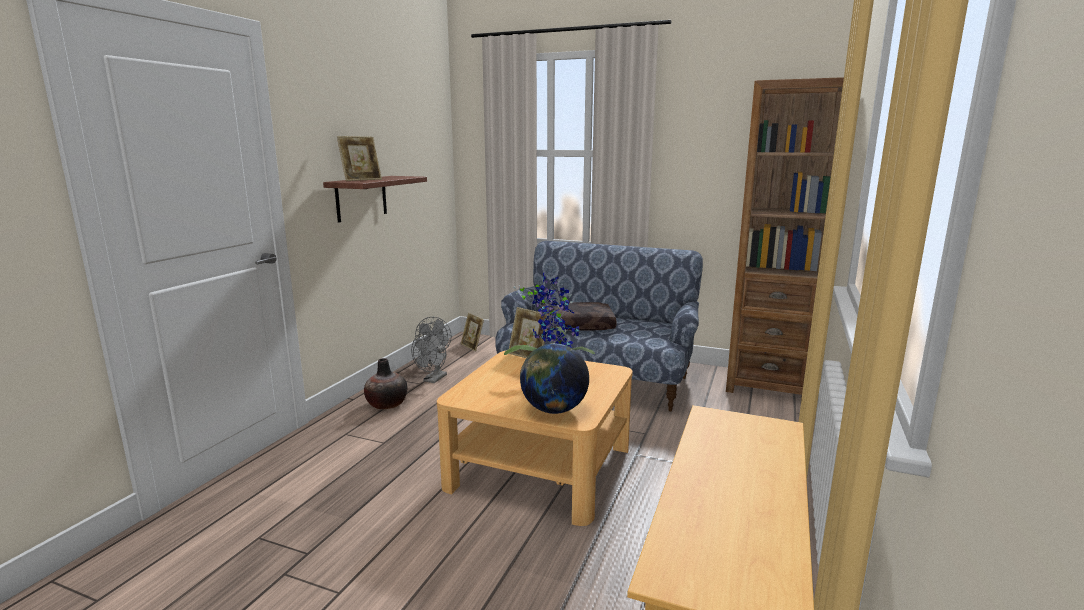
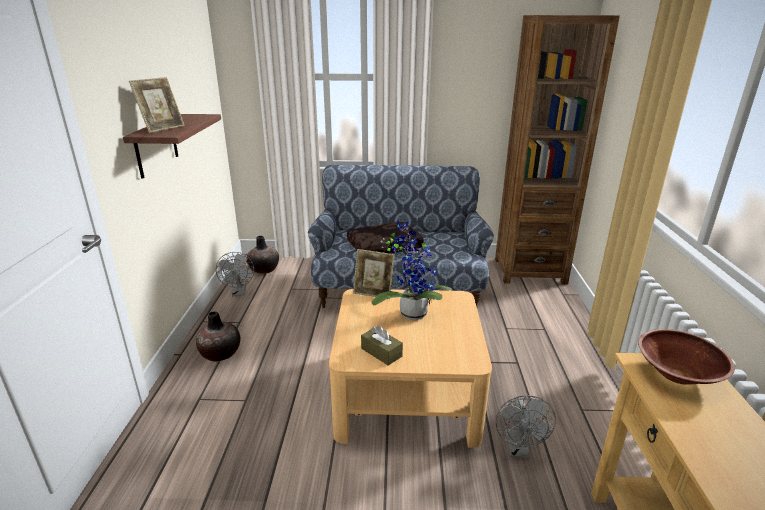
camera: 20 degrees left, 10 degrees up
grey fan [411,332,447,383] -> grey fan moved to [496,395,556,458]
picture frame [461,313,484,351] -> vase [247,236,279,274]
globe [520,343,589,414] -> none
none -> brown tissue box [361,325,403,365]
none -> brown bowl [638,329,735,385]

